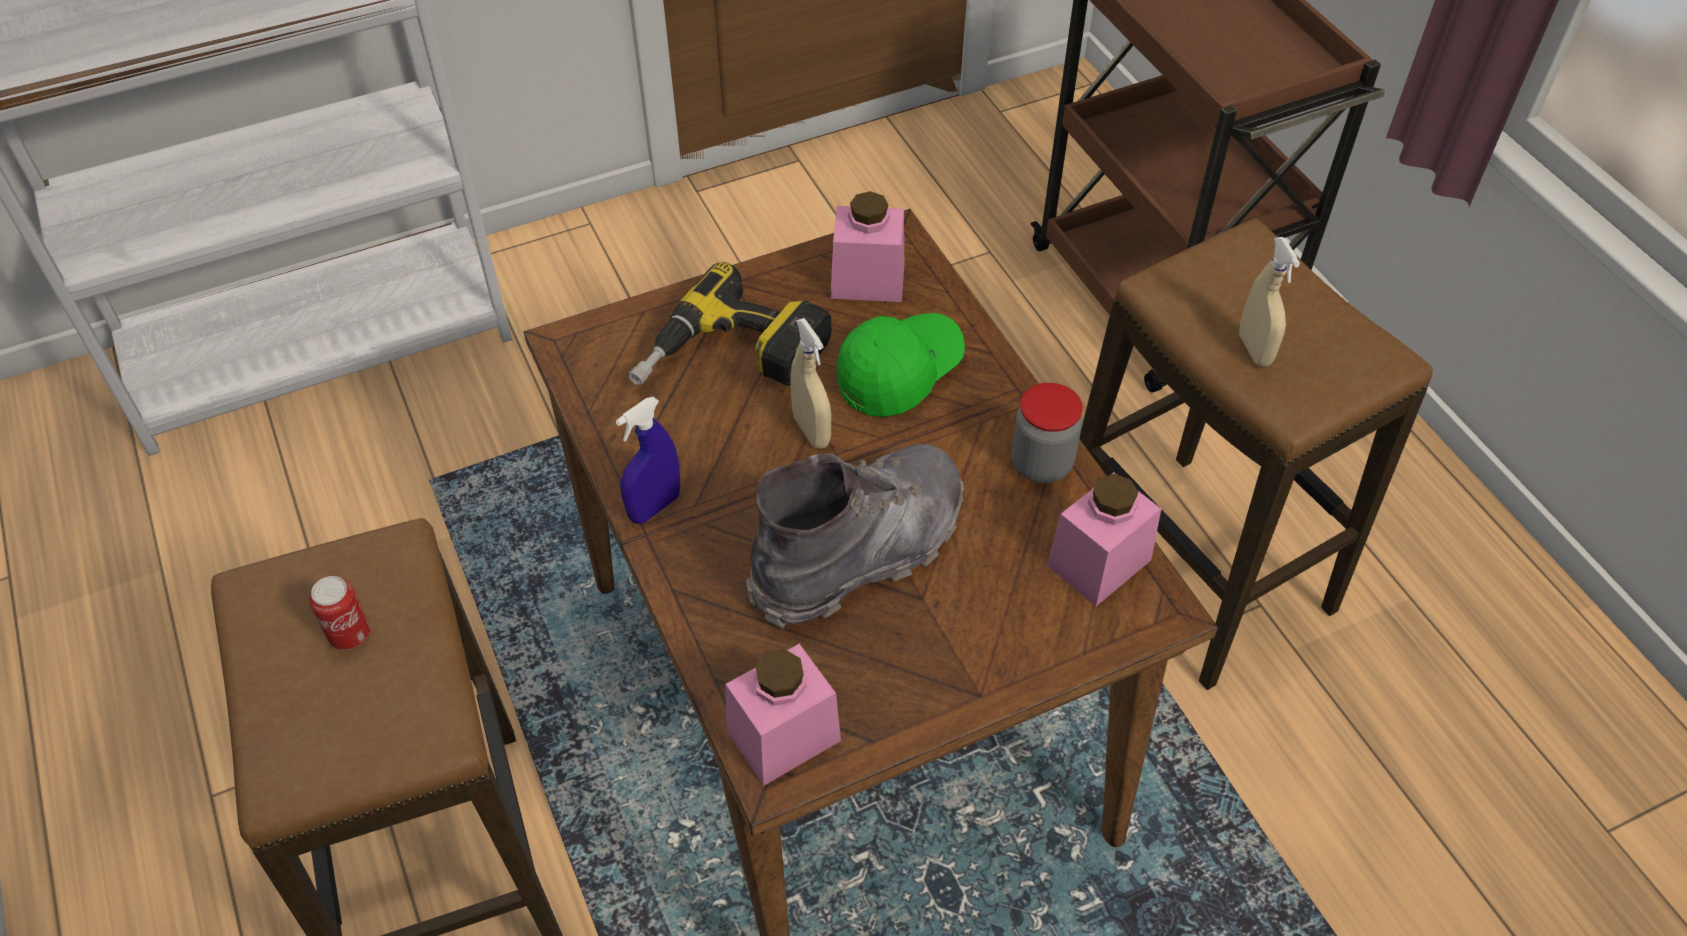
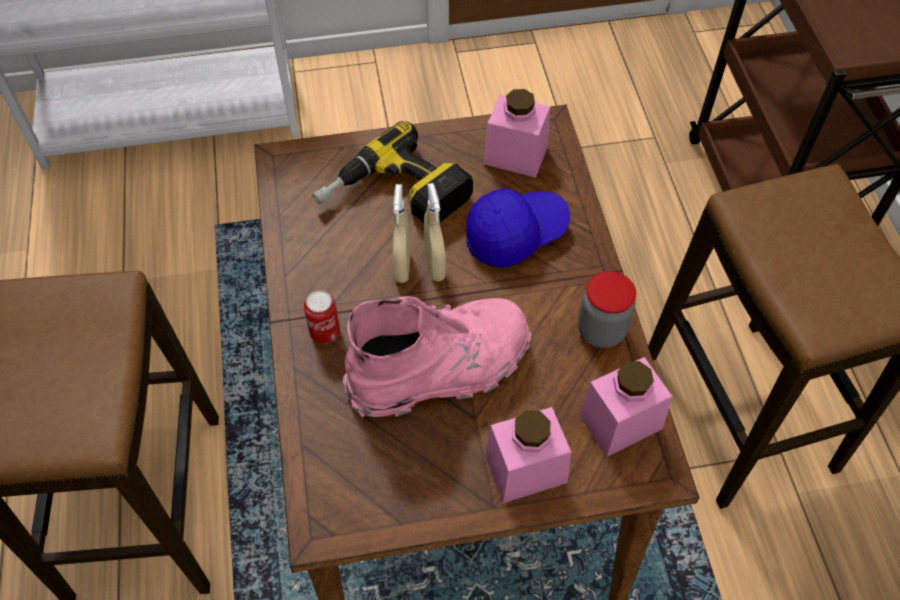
camera: 15 degrees right, 5 degrees up
can [309,576,370,650] -> can moved to [304,291,340,344]
blue spray bottle [616,397,680,524] -> none
pink jar [725,644,841,786] -> pink jar moved to [485,407,571,503]
grey boot [746,444,964,629] -> pink boot [343,296,531,418]
green cap [837,313,965,417] -> blue cap [466,188,570,267]
beige spray bottle [1239,237,1300,367] -> beige spray bottle moved to [393,184,411,283]

